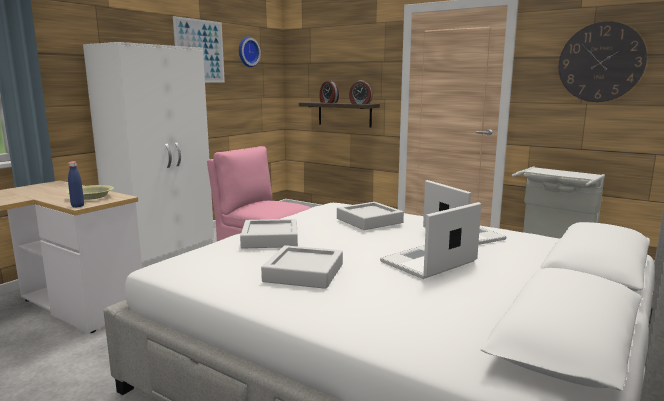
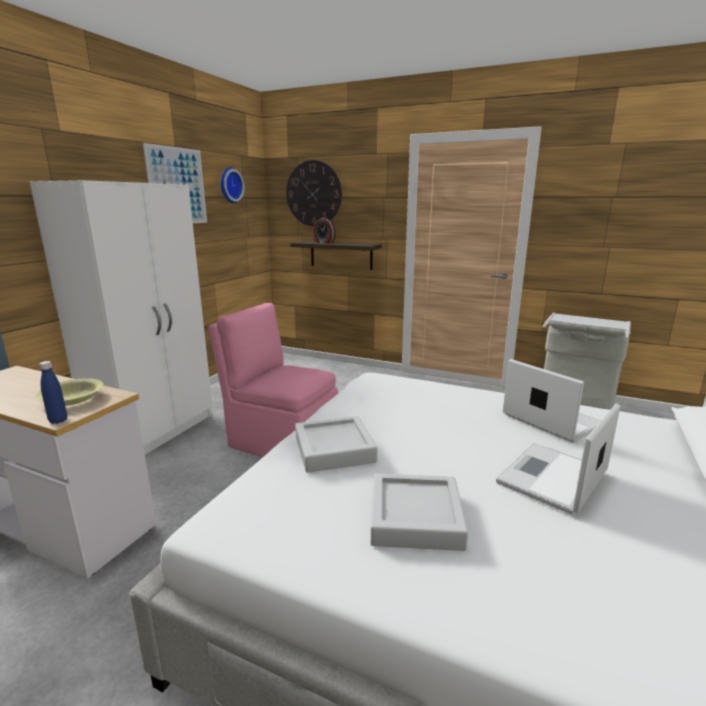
camera: 10 degrees left, 5 degrees up
grey tray [337,202,404,230] -> none
alarm clock [349,80,373,104] -> none
wall clock [559,21,647,102] -> wall clock moved to [286,160,342,226]

